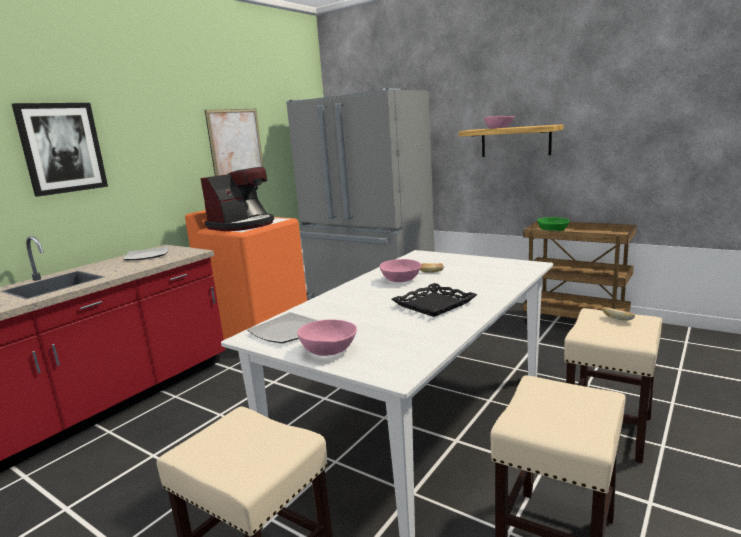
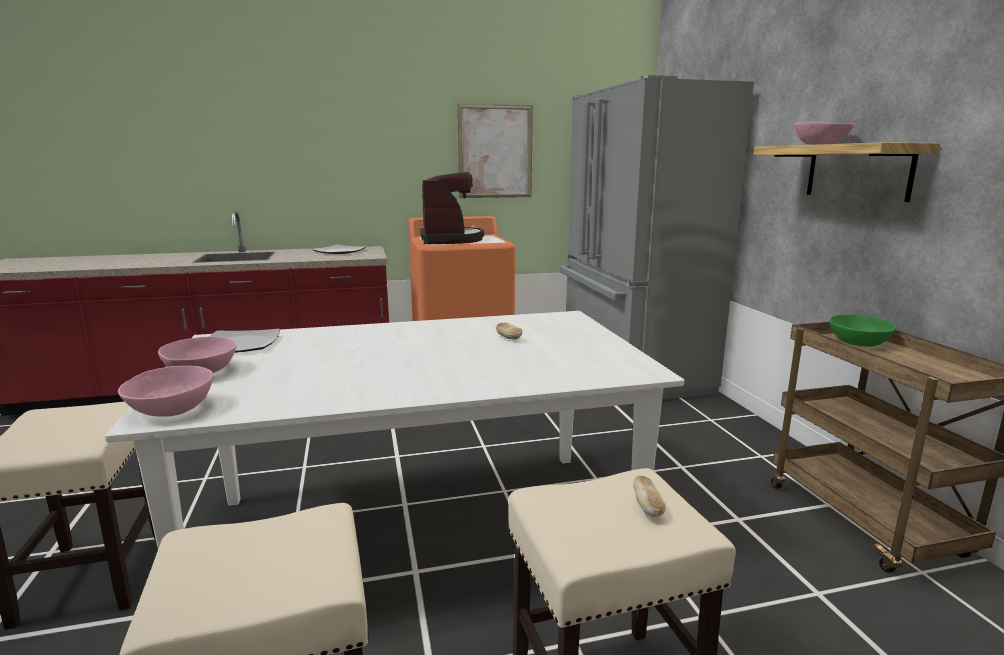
camera: 40 degrees right, 0 degrees up
picture [12,103,108,197] -> none
coffee machine [200,167,274,231] -> coffee machine turned 90 degrees counterclockwise [420,172,484,244]
pink bowl [380,259,421,282] -> pink bowl moved to [118,366,213,417]
black tray [391,283,477,317] -> none

